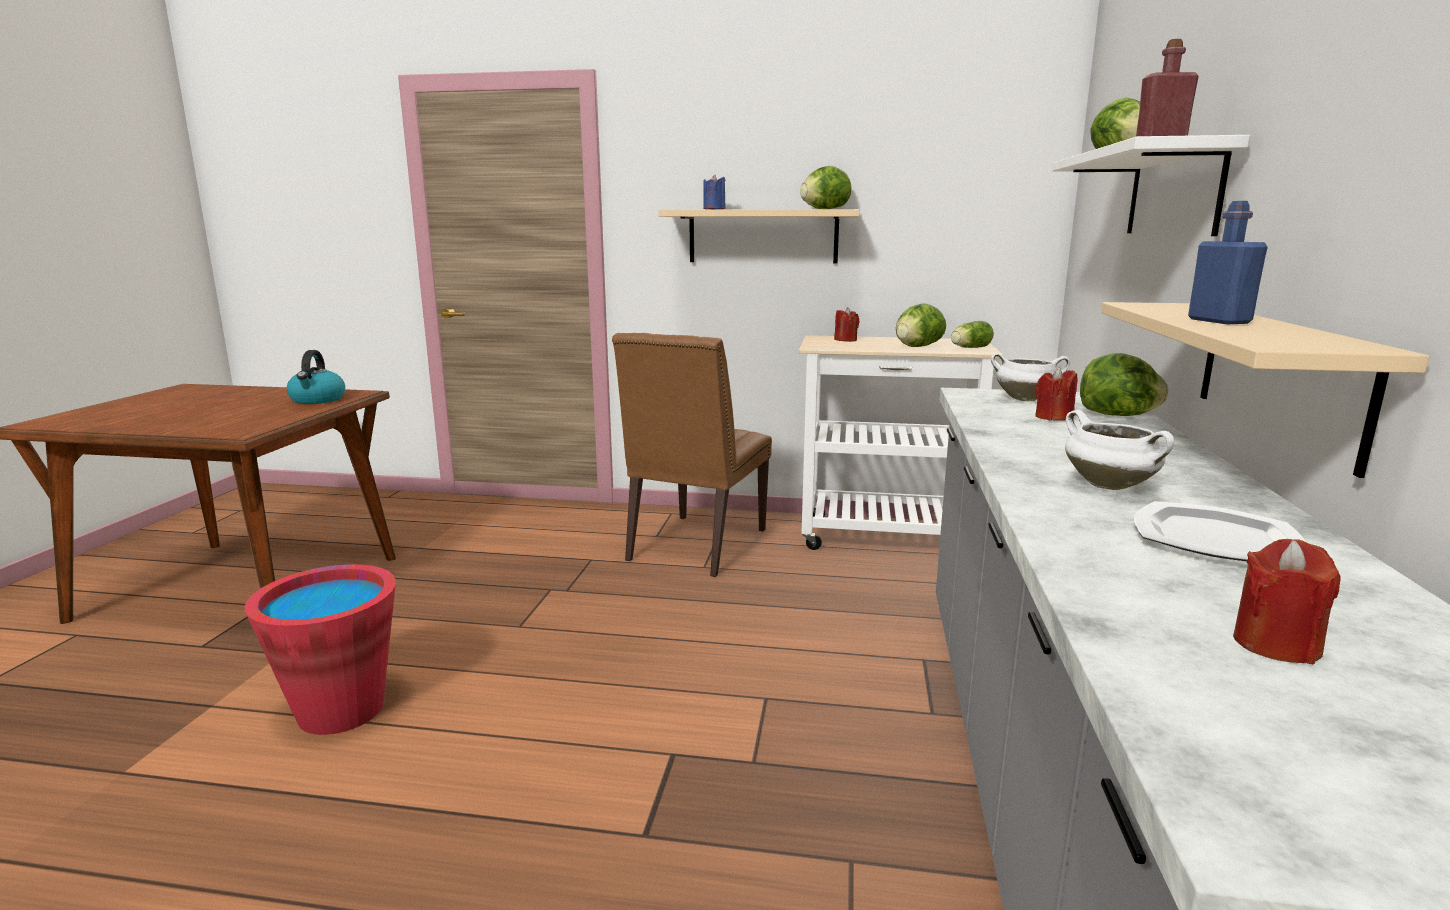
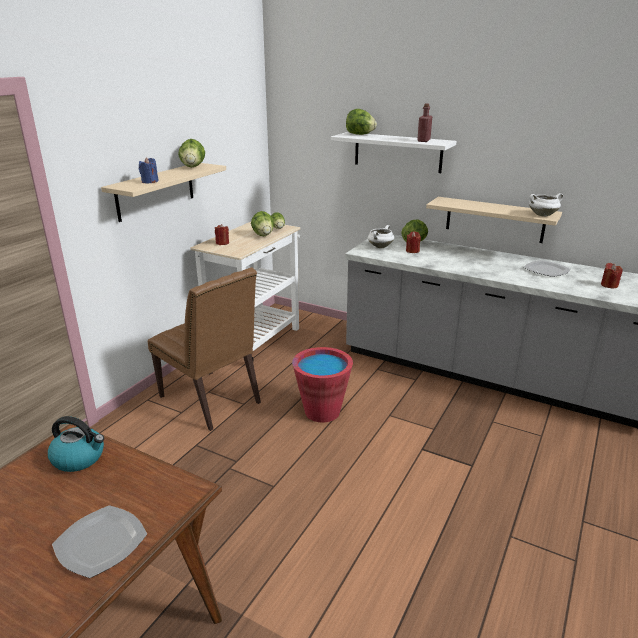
camera: 70 degrees left, 10 degrees up
red bucket [245,564,396,735] -> red bucket moved to [292,347,353,422]
white cooking pot [1065,410,1174,490] -> white cooking pot moved to [529,193,563,217]
blue bottle [1188,201,1268,324] -> none
none -> plate [52,505,147,578]

